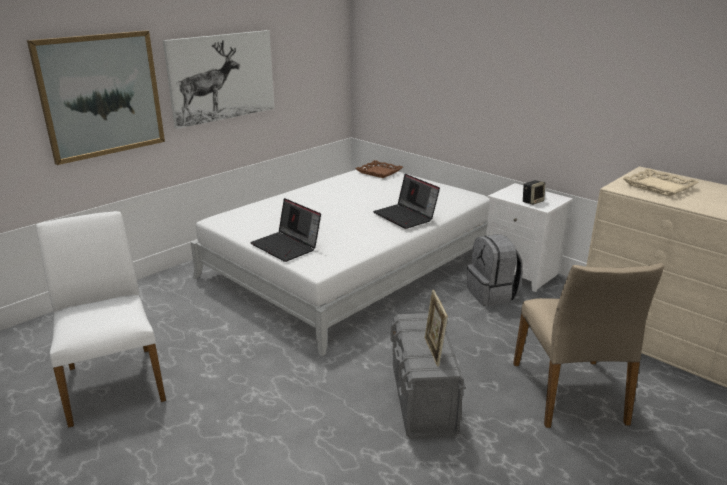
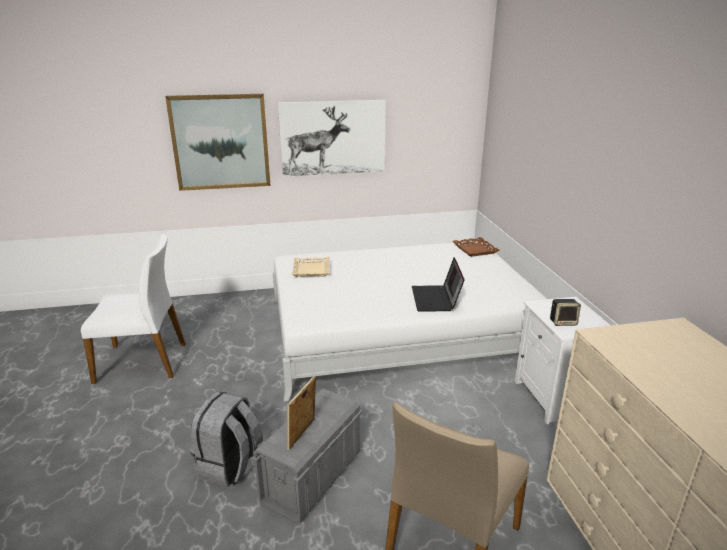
camera: 35 degrees right, 0 degrees up
white chair [36,211,166,428] -> white chair turned 75 degrees clockwise [81,234,186,384]
laptop [250,198,321,262] -> none
grey backpack [467,234,523,306] -> grey backpack moved to [190,391,263,487]
beige tray [623,168,699,197] -> beige tray moved to [292,257,330,277]

